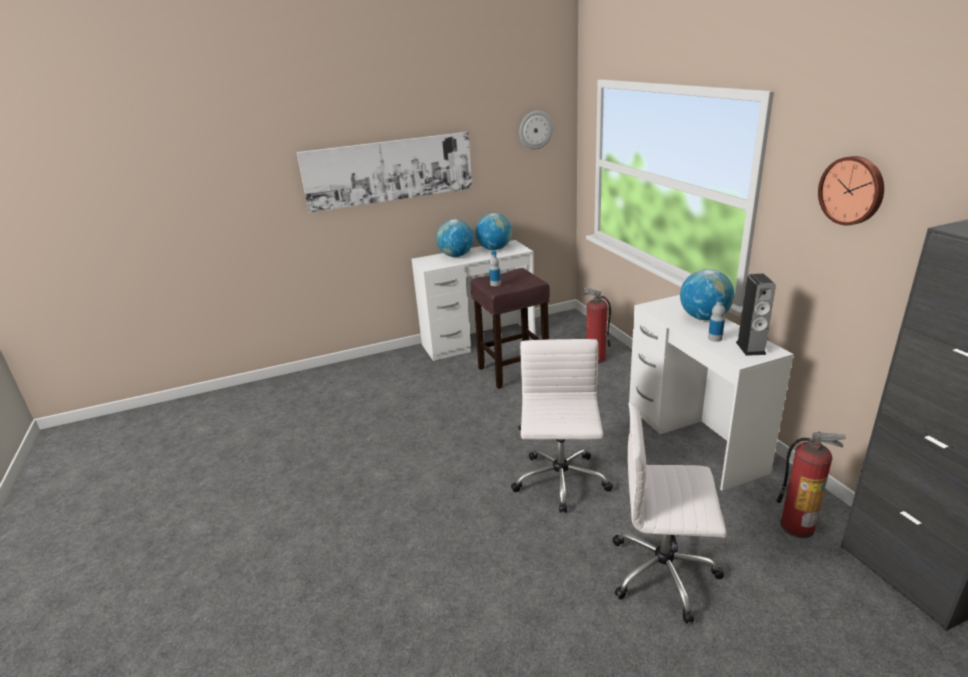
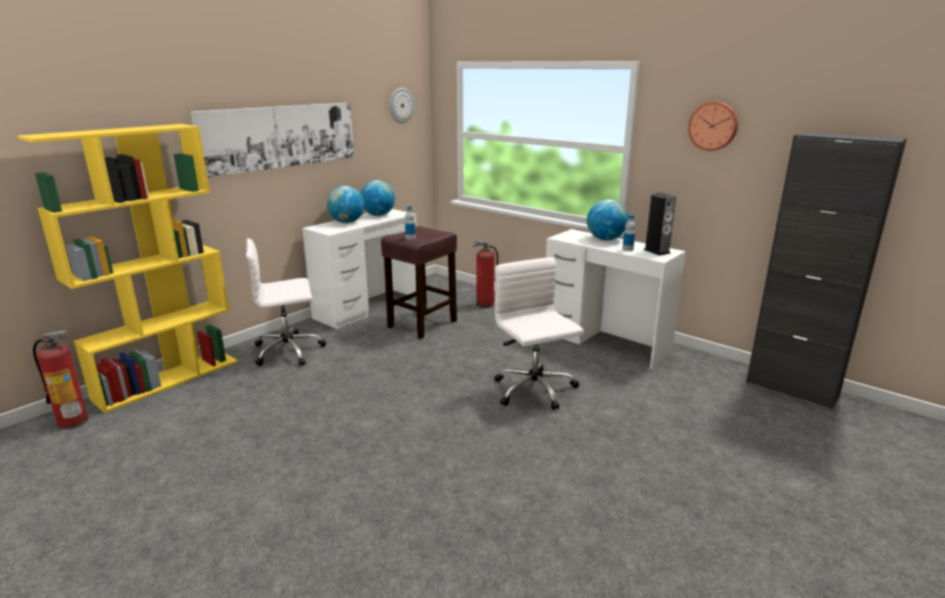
camera: 30 degrees left, 5 degrees down
white office chair [613,402,727,624] -> white office chair moved to [246,238,326,366]
fire extinguisher [776,432,846,538] -> fire extinguisher moved to [33,330,89,429]
none -> yellow bookcase [18,124,238,413]

